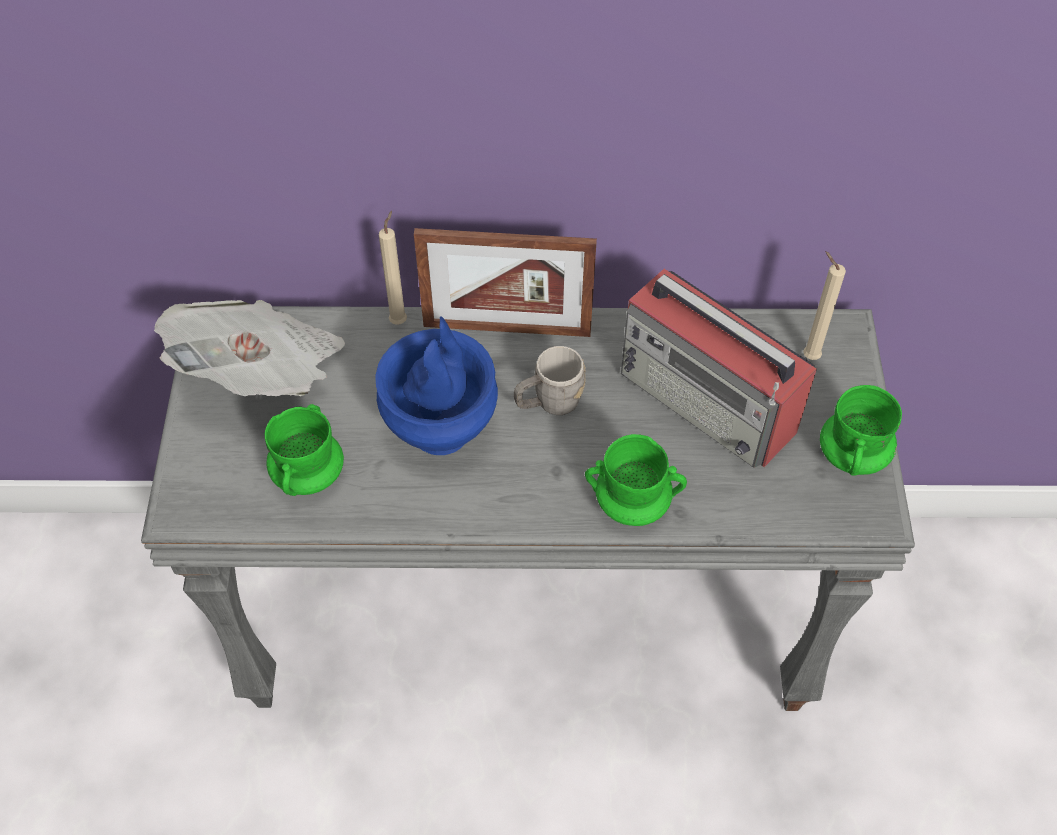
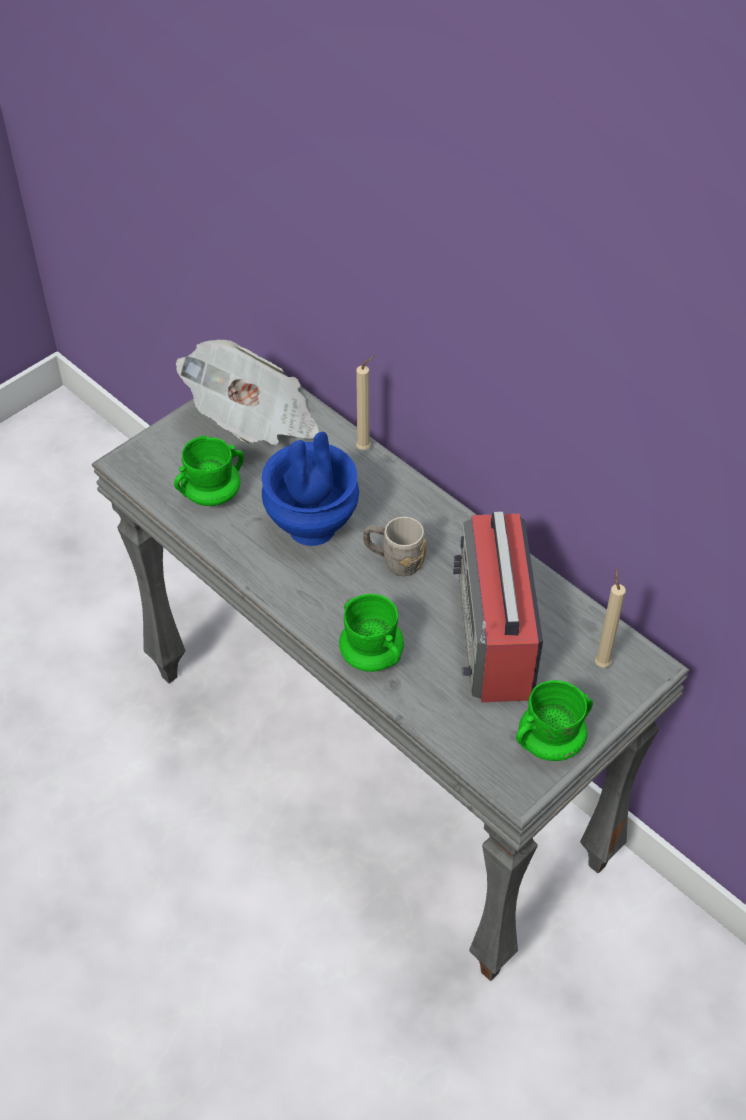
camera: 45 degrees right, 5 degrees down
picture frame [414,228,597,337] -> none

